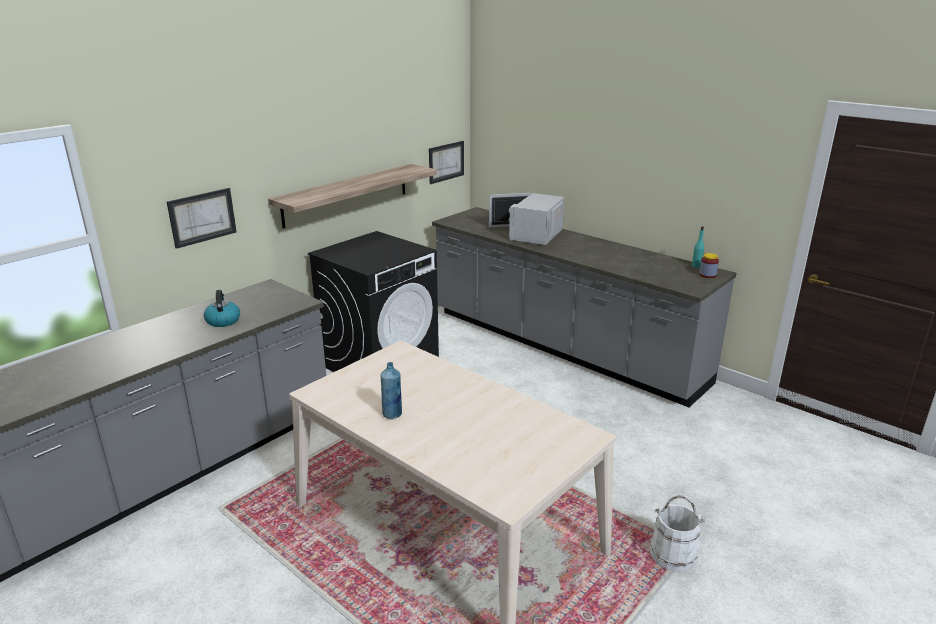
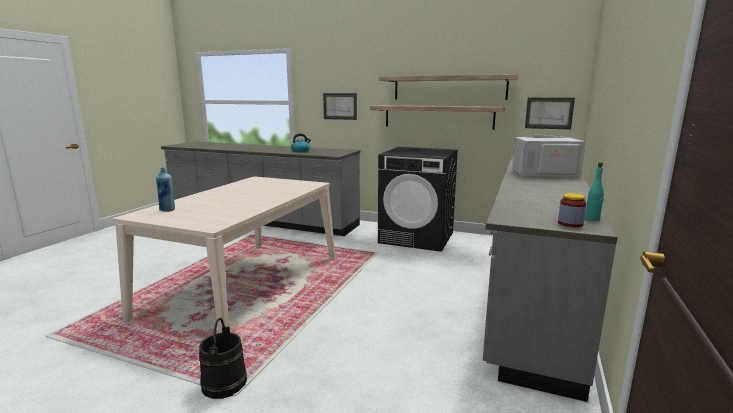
camera: 70 degrees right, 10 degrees down
blue bottle [380,362,402,419] -> blue bottle moved to [156,168,175,212]
white bucket [650,496,705,572] -> black bucket [199,318,247,399]
none -> shelf [379,74,519,100]

